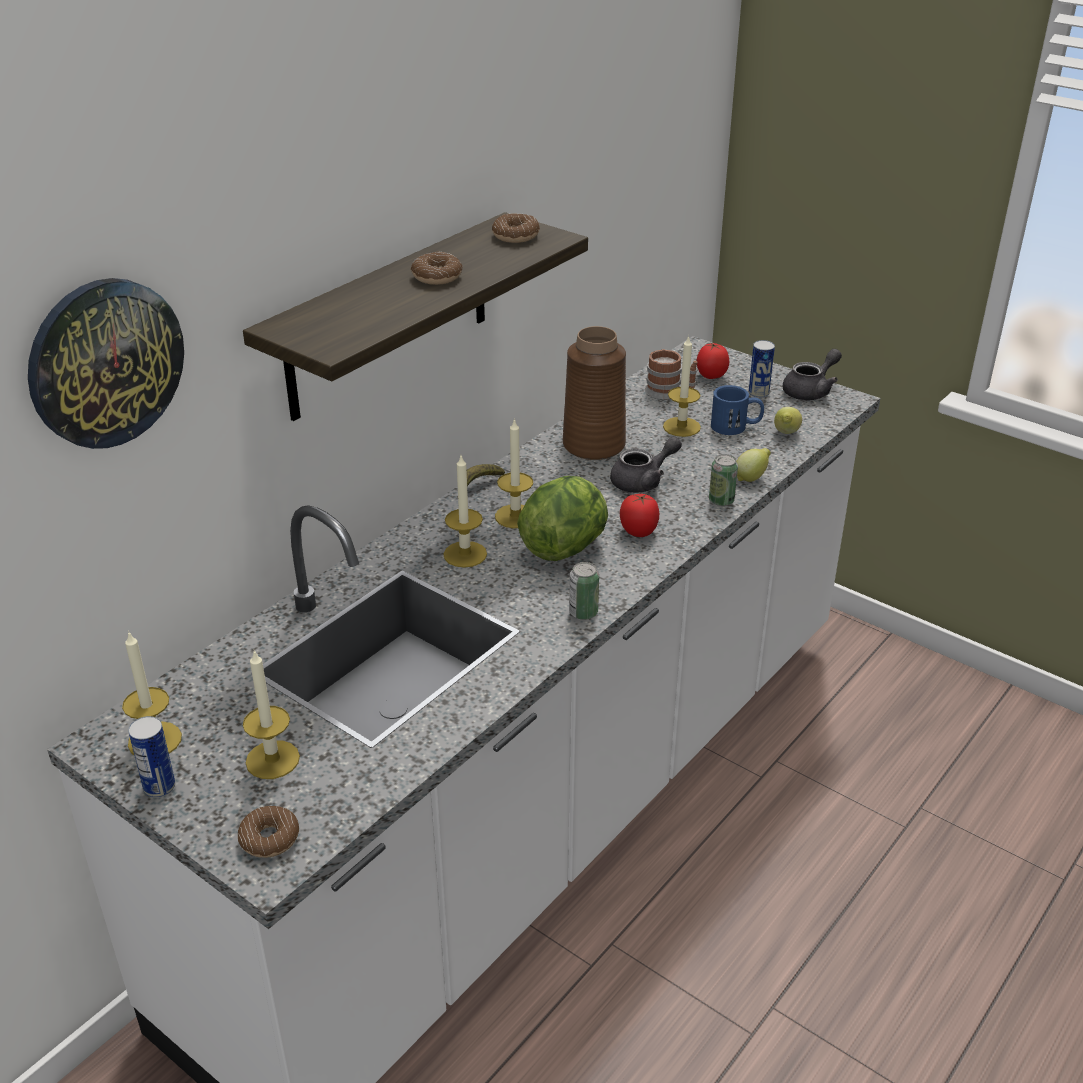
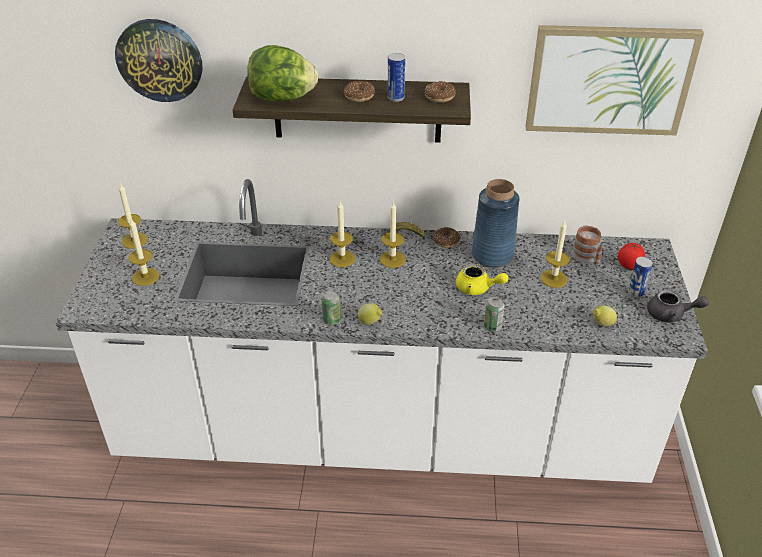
camera: 55 degrees right, 5 degrees up
can [128,716,175,798] -> can moved to [388,53,405,102]
donut [238,806,299,858] -> donut moved to [433,227,460,248]
lettuce [517,476,608,561] -> lettuce moved to [247,45,318,101]
brown vase [563,326,626,460] -> blue vase [471,179,520,267]
grey teapot [610,436,682,493] -> yellow teapot [456,264,508,295]
tomato [620,494,659,537] -> none
blue mug [711,385,764,435] -> none
lemon [736,448,771,482] -> lemon moved to [358,303,382,325]
none -> picture [525,25,704,135]

